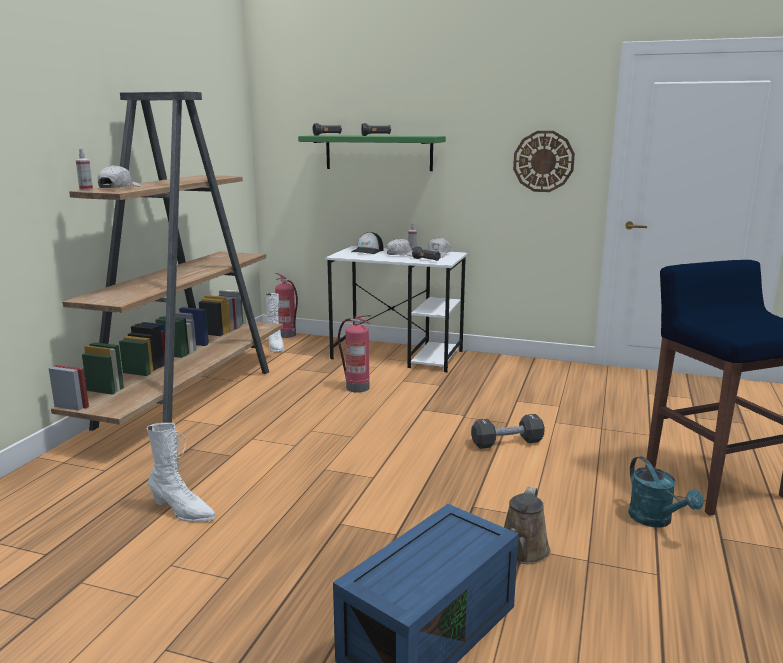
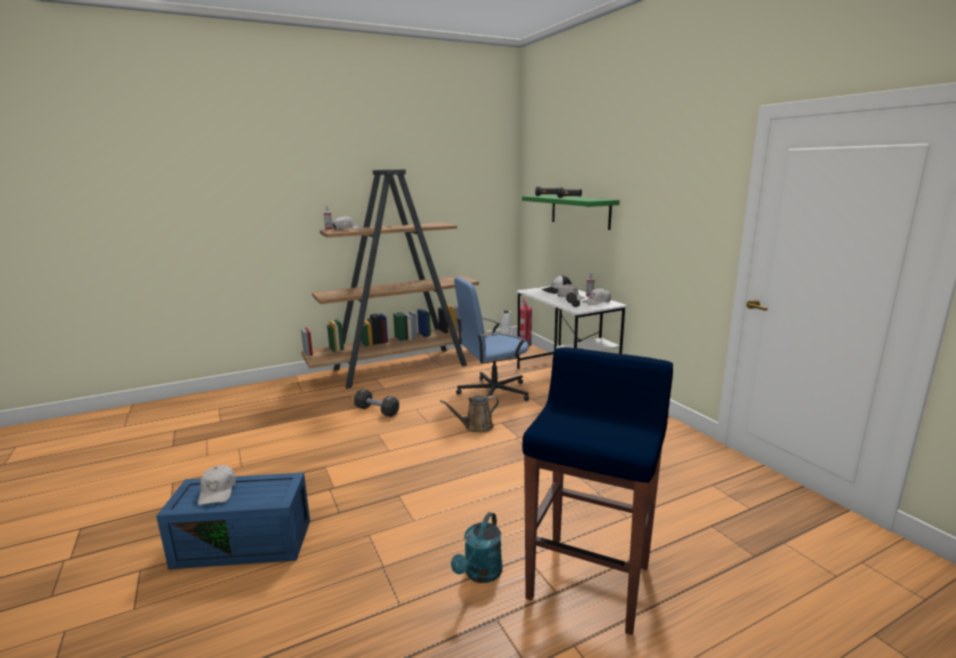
camera: 45 degrees right, 0 degrees up
white boot [147,423,216,522] -> none
fire extinguisher [338,315,371,392] -> blue office chair [454,277,529,401]
black dumbbell [471,414,545,449] -> black dumbbell moved to [354,389,399,417]
brown watering can [504,487,550,564] -> brown watering can moved to [440,395,499,432]
wall clock [513,131,575,192] -> none
none -> white cap [198,465,236,505]

